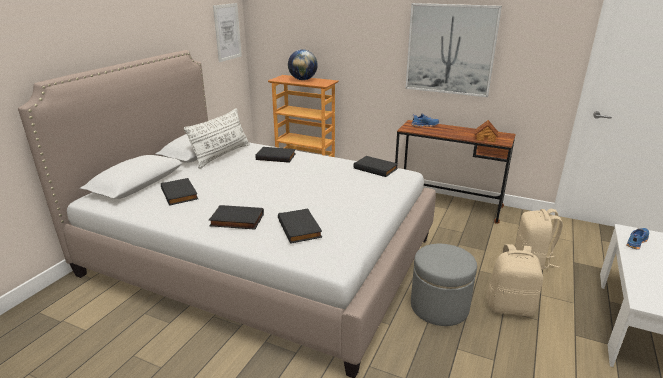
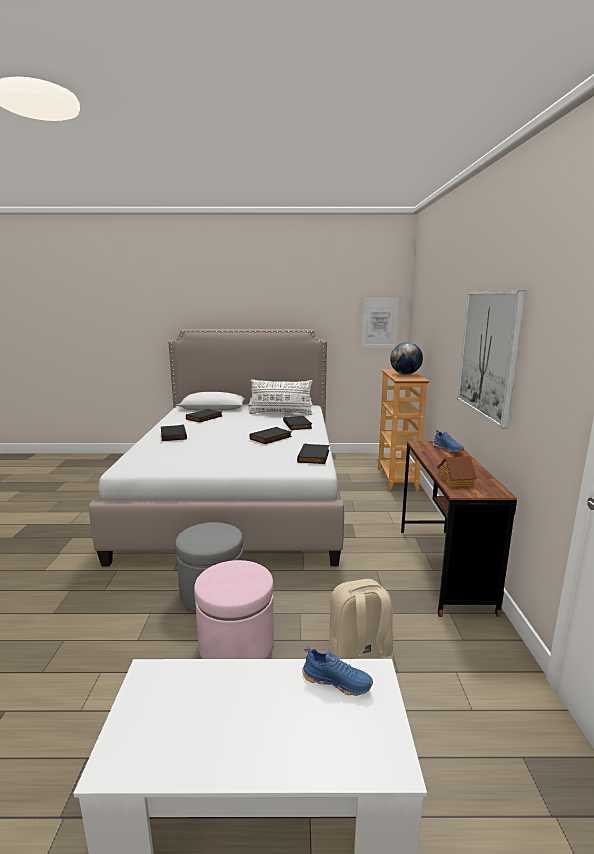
camera: 65 degrees right, 10 degrees down
black book [278,209,322,244] -> black book moved to [250,427,292,444]
beige backpack [486,244,543,317] -> pink ottoman [194,560,274,659]

